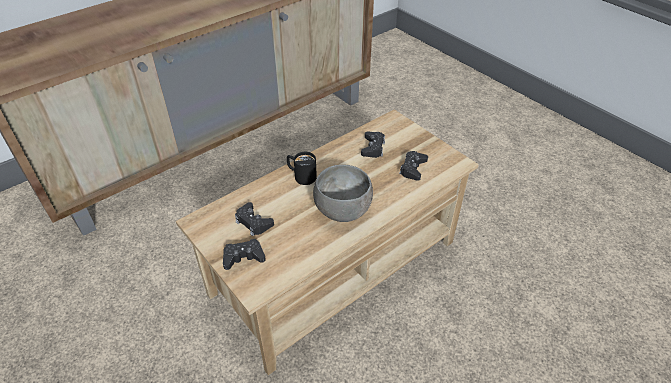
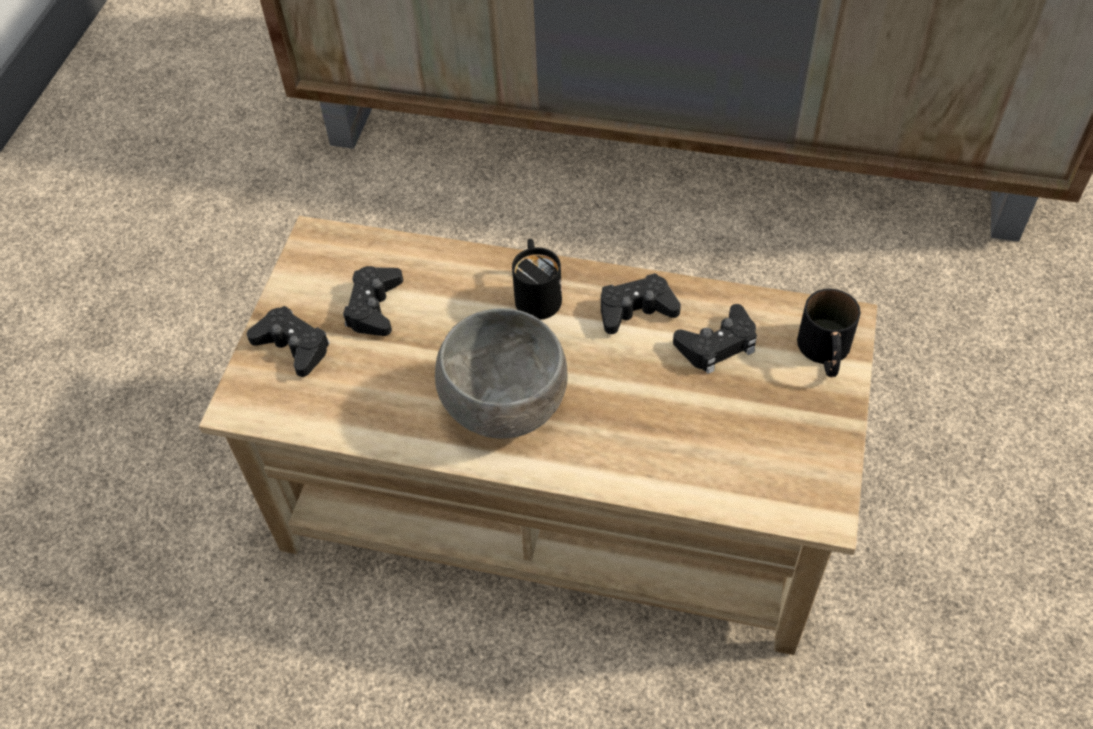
camera: 55 degrees right, 10 degrees up
black game controller [399,151,428,181] -> black game controller moved to [601,273,681,334]
none -> black mug [797,289,861,377]

